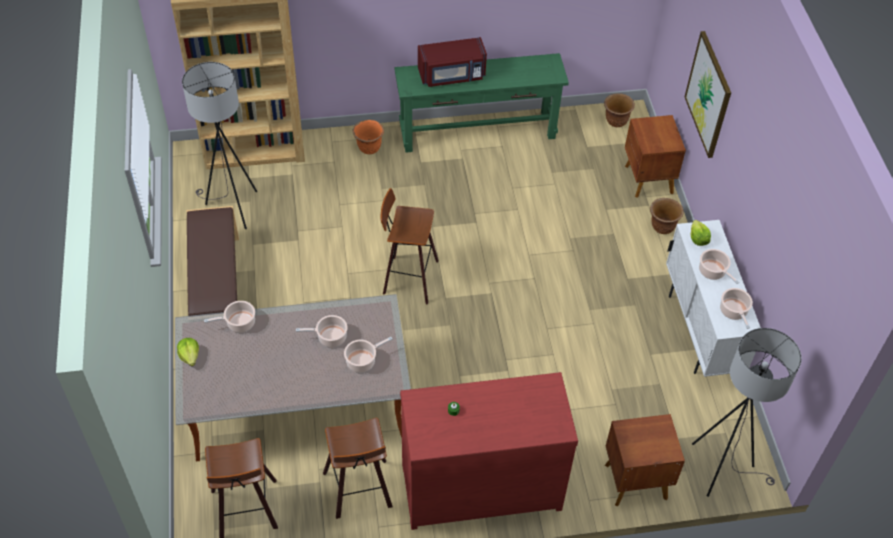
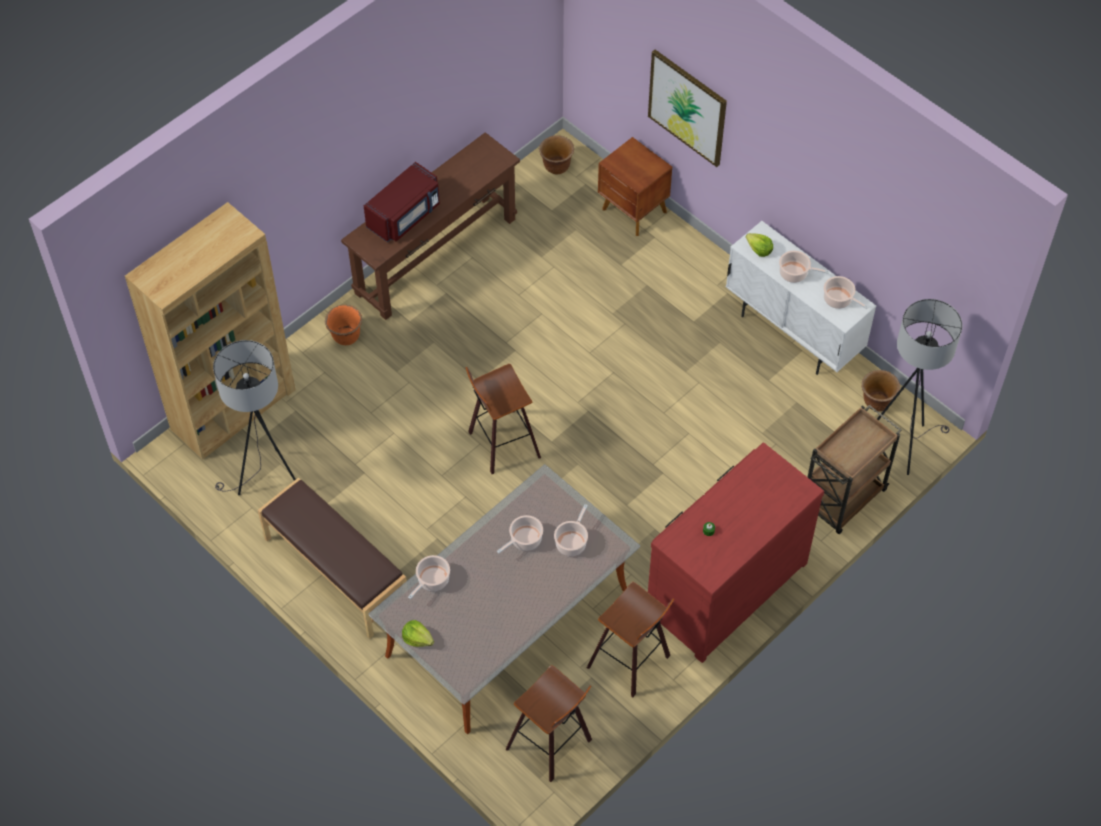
camera: 35 degrees left, 5 degrees up
green console table [394,53,569,153] -> brown console table [341,132,520,320]
brown nightstand [605,414,685,507] -> brown cart [808,405,902,534]
brown planter [650,198,684,234] -> brown planter moved to [862,370,900,411]

